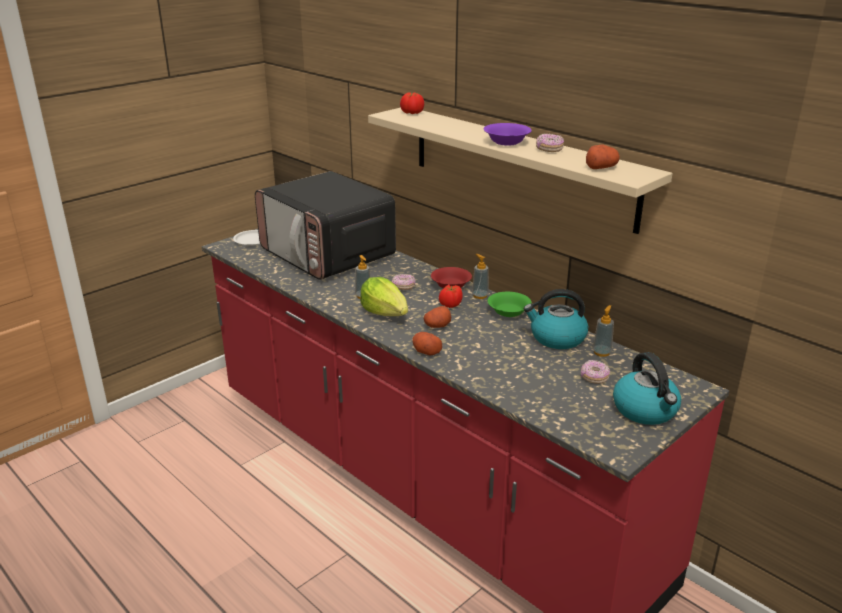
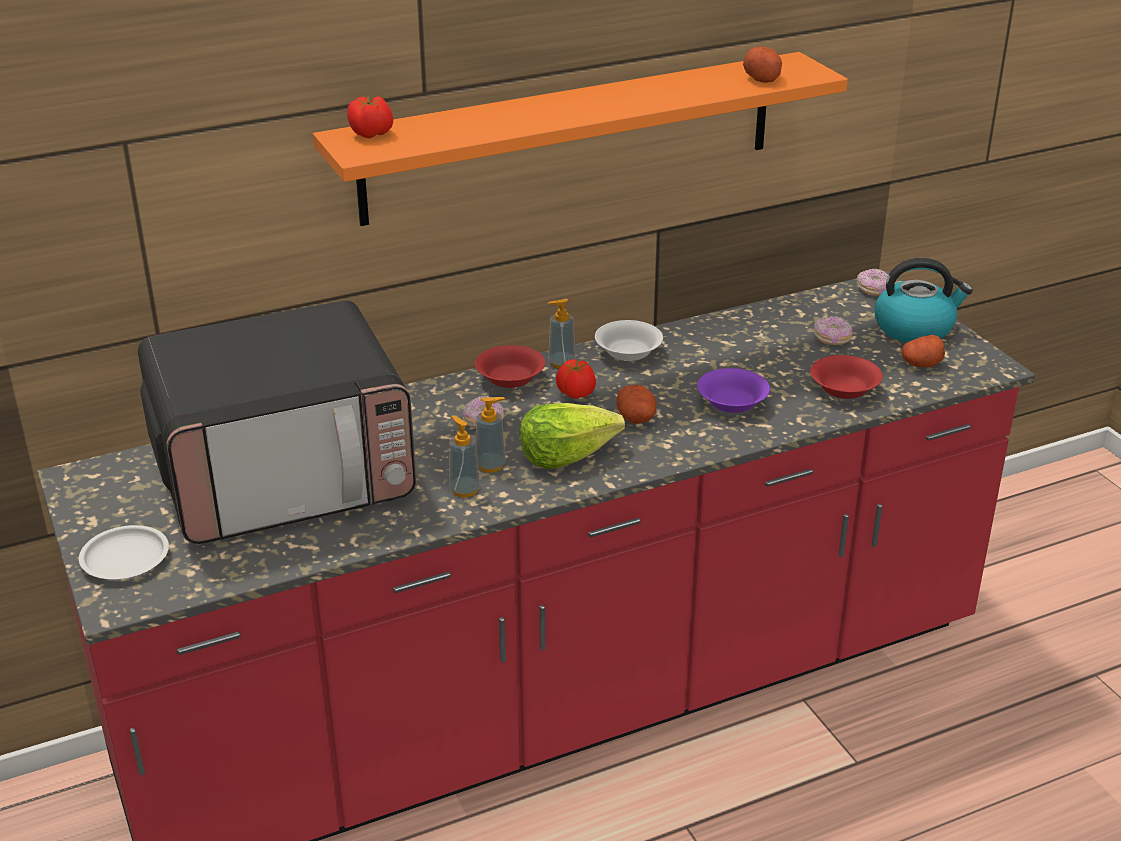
camera: 70 degrees left, 5 degrees up
beige shelf [368,108,673,234] -> orange shelf [313,52,848,226]
potato [412,332,442,355] -> potato moved to [901,335,945,367]
purple bowl [483,123,532,146] -> purple bowl moved to [697,368,770,413]
green bowl [488,292,532,317] -> white bowl [595,320,663,361]
kettle [524,289,588,349] -> none
donut [536,134,564,152] -> donut moved to [857,269,889,296]
soap dispenser [593,305,614,357] -> soap dispenser moved to [449,415,480,497]
none -> red bowl [810,355,883,399]

